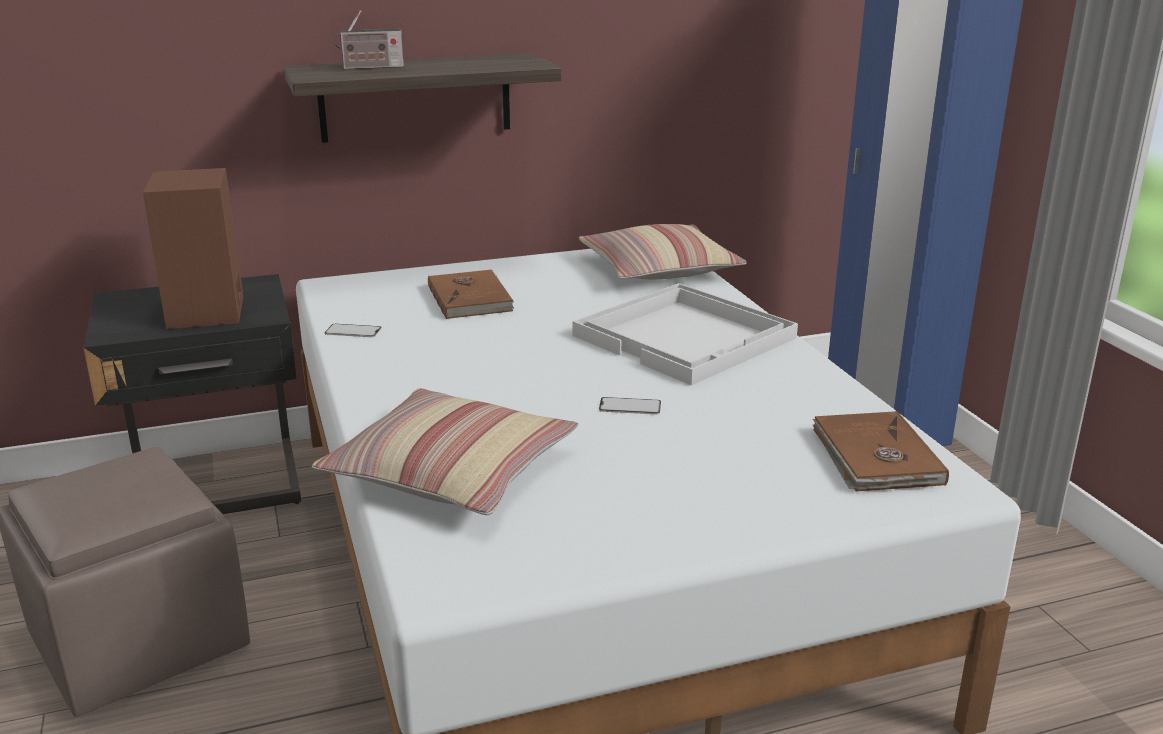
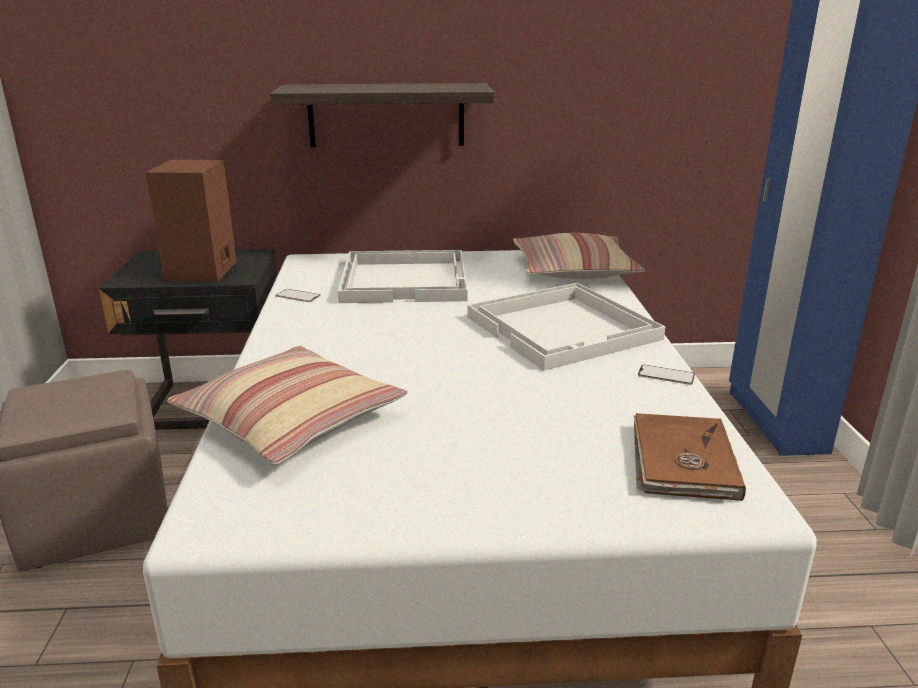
camera: 15 degrees right, 0 degrees up
radio [334,10,404,69] -> none
brown book [428,270,514,319] -> white tray [338,250,467,303]
phone [599,397,661,415] -> phone moved to [638,364,695,385]

